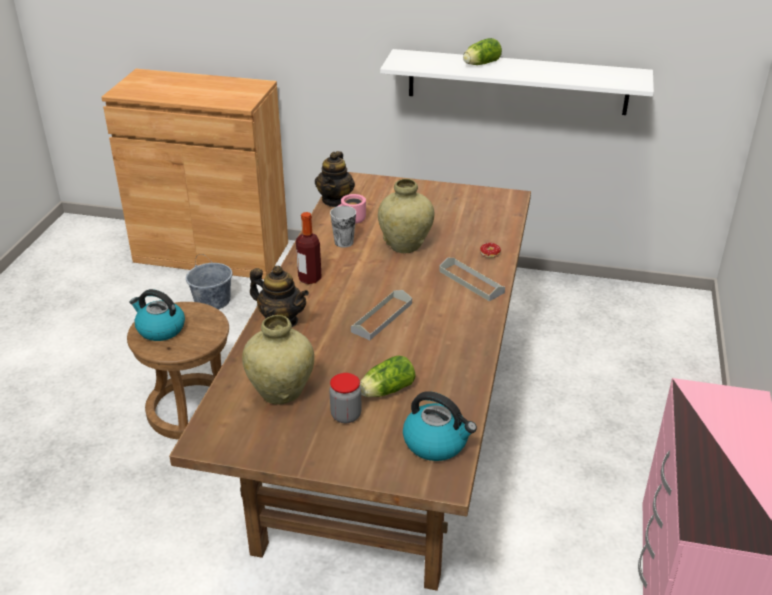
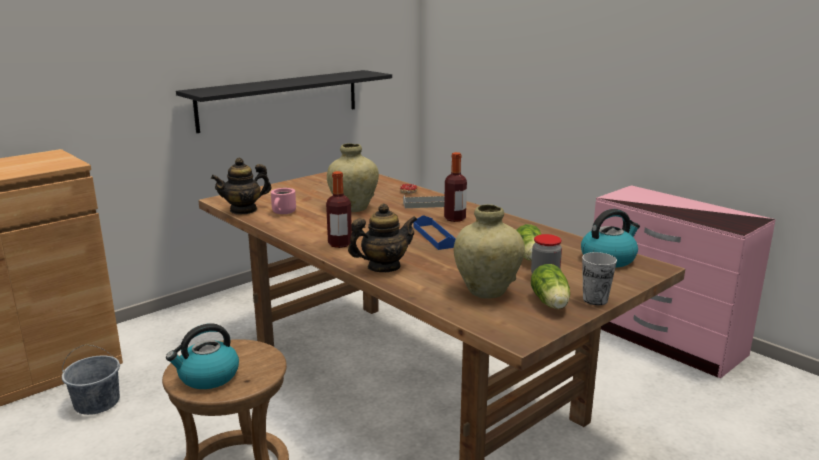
camera: 55 degrees left, 15 degrees down
teapot [315,151,355,207] -> teapot turned 105 degrees clockwise [211,158,271,215]
cup [330,206,356,248] -> cup moved to [582,252,617,305]
grey tray [351,290,412,340] -> blue tray [413,215,456,250]
white shelf [380,49,654,115] -> black shelf [176,70,392,133]
lettuce [463,38,502,65] -> lettuce moved to [531,264,570,309]
none -> bottle [444,152,467,222]

